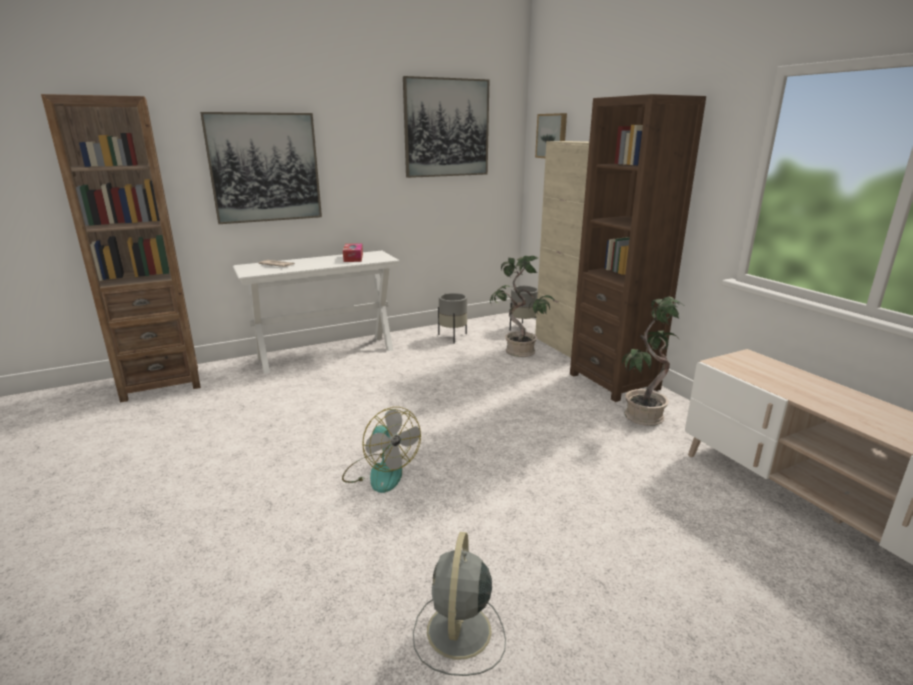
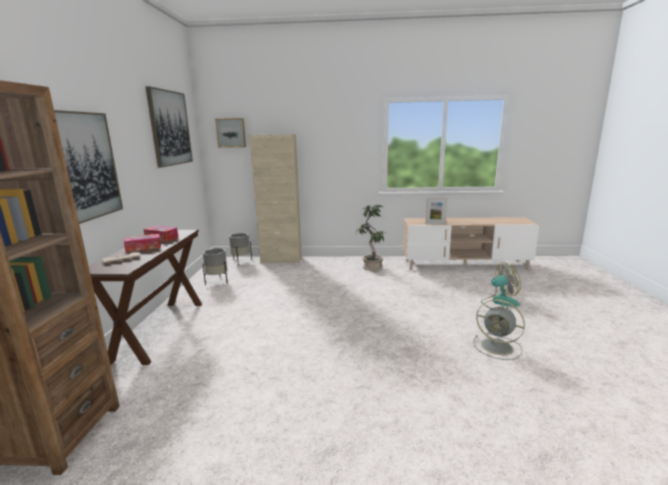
camera: 60 degrees left, 5 degrees down
white console table [233,251,400,374] -> brown console table [89,230,202,365]
fan [342,407,421,493] -> fan moved to [481,262,521,309]
potted plant [490,256,555,357] -> none
brown bookcase [570,94,706,402] -> none
none -> tissue box [124,234,161,252]
none -> picture frame [425,197,447,225]

